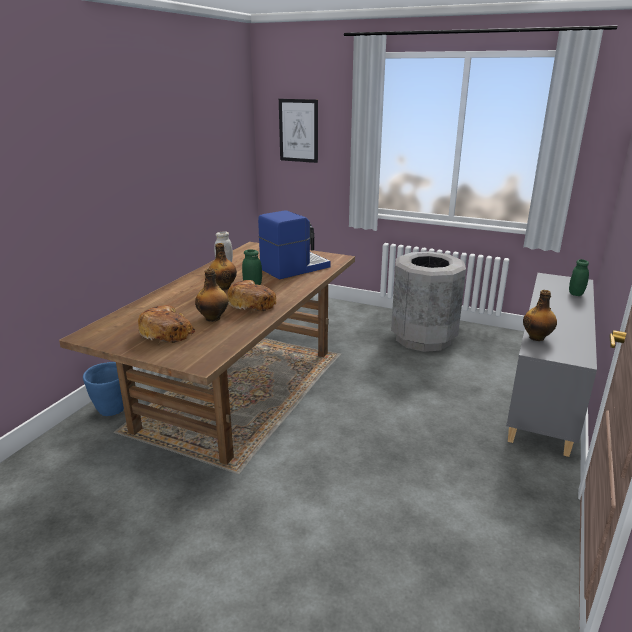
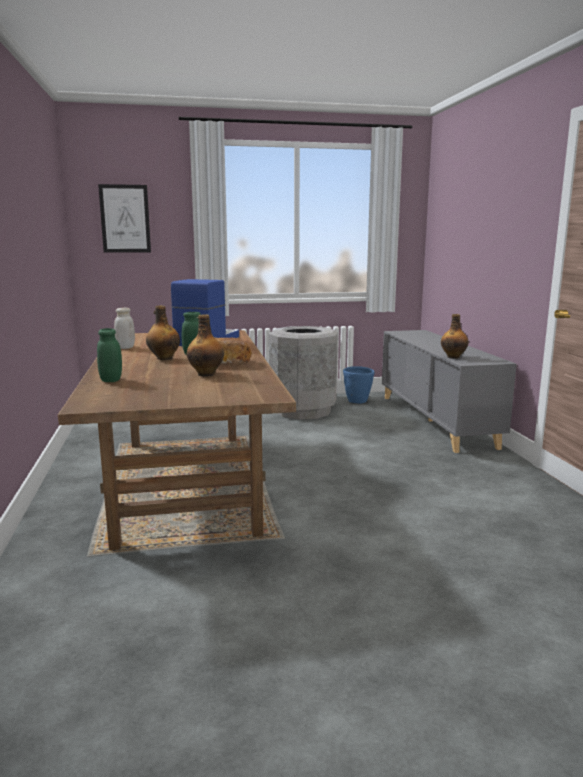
camera: 35 degrees left, 10 degrees down
blue planter [83,362,124,416] -> blue planter moved to [343,366,374,404]
bread [138,305,195,343] -> none
green jar [569,259,589,296] -> green jar moved to [97,328,122,382]

